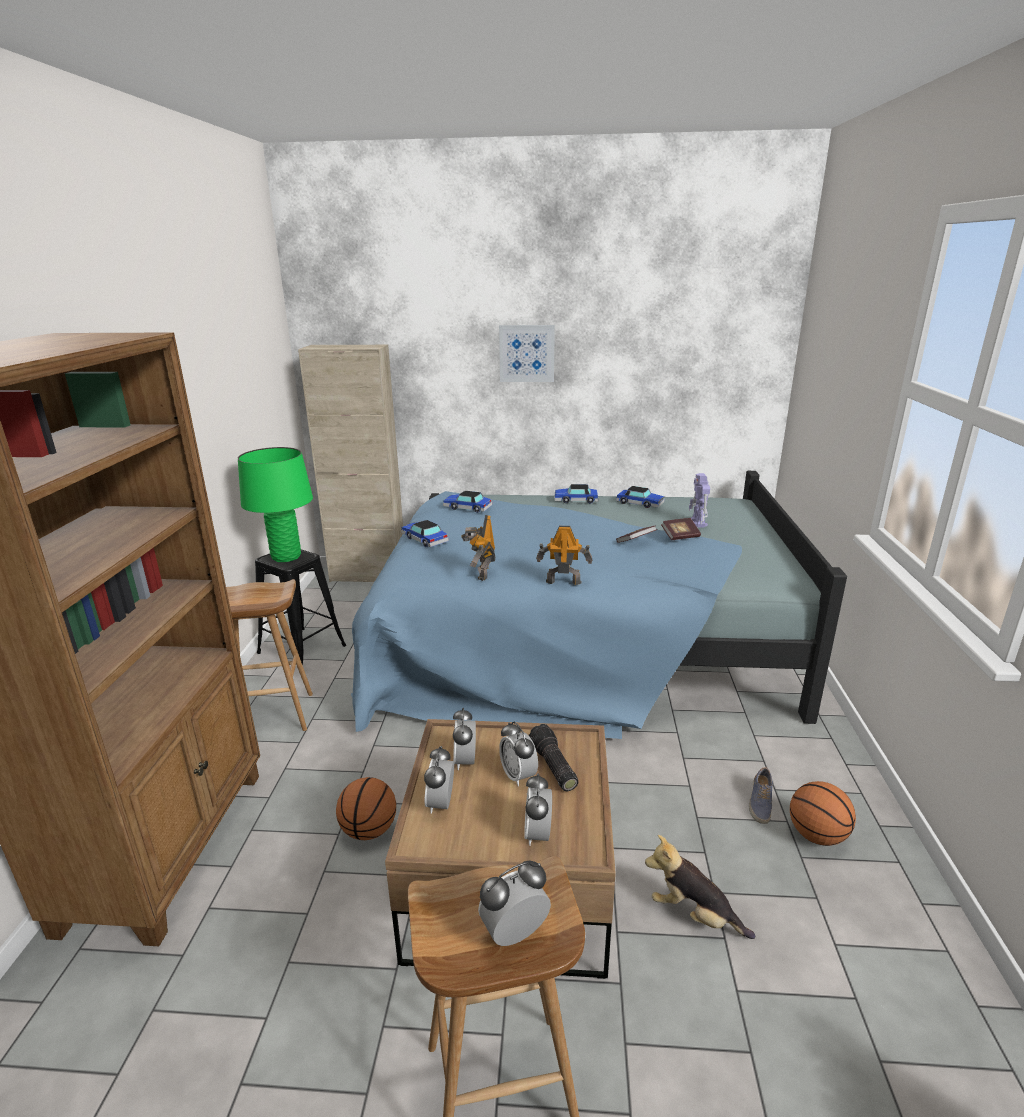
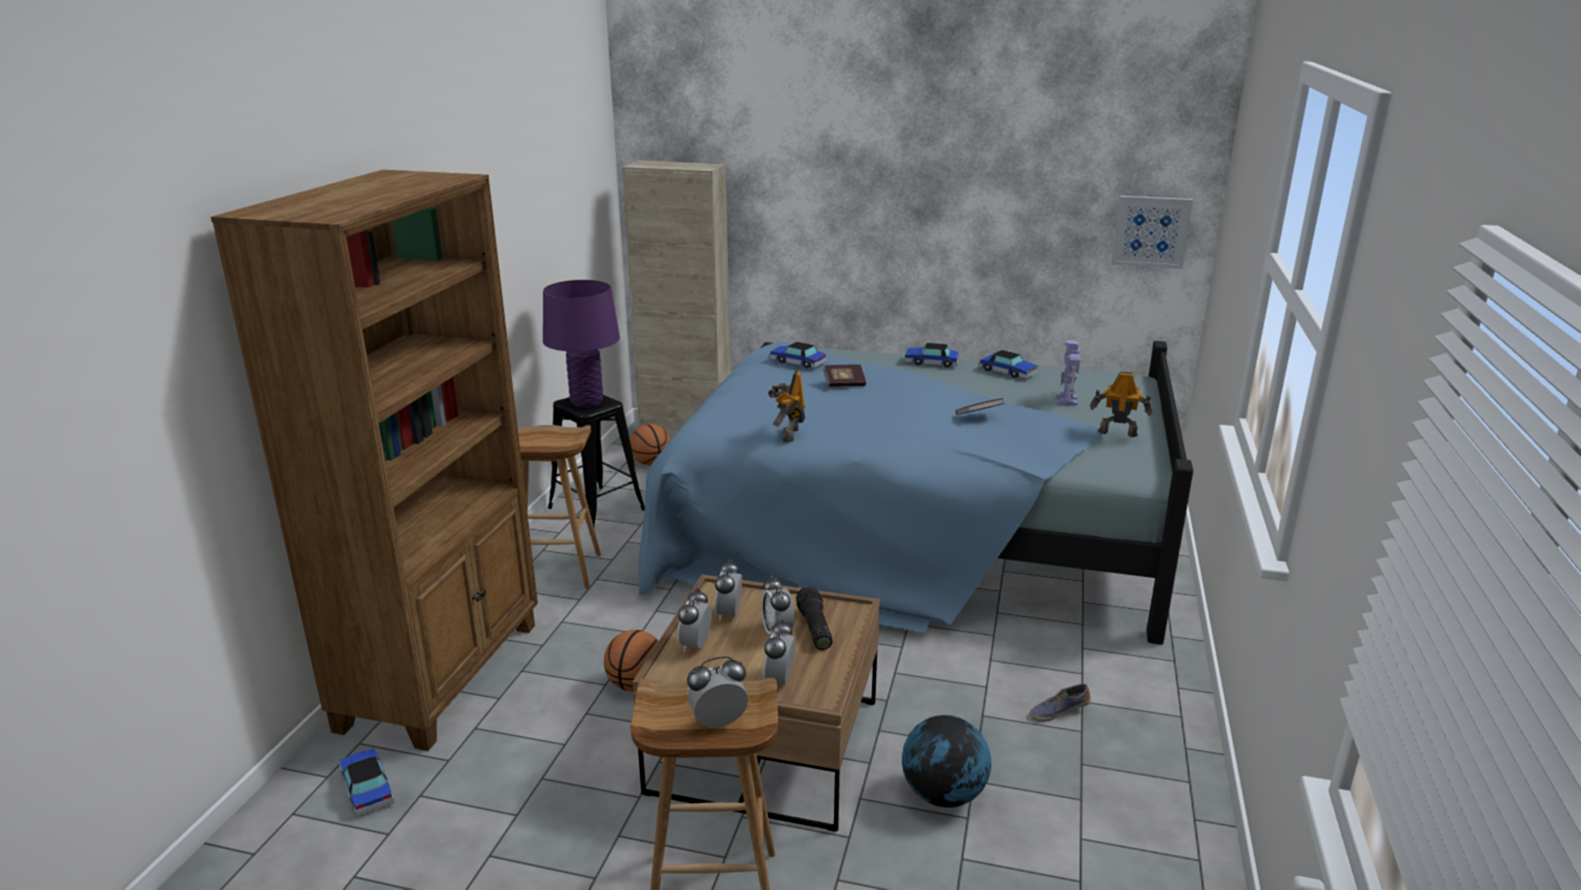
camera: 10 degrees right, 0 degrees up
green table lamp [238,447,313,562] -> purple table lamp [543,280,620,408]
toy car [401,520,449,547] -> toy car moved to [340,748,394,817]
picture [499,325,555,382] -> picture moved to [1111,196,1193,269]
toy robot [536,526,592,585] -> toy robot moved to [1090,372,1153,437]
plush toy [645,835,755,939] -> globe [902,715,991,808]
book [661,518,701,540] -> book moved to [823,365,866,387]
shoe [749,767,773,824] -> shoe turned 45 degrees clockwise [1029,684,1091,722]
basketball [790,781,856,846] -> basketball moved to [630,424,670,465]

